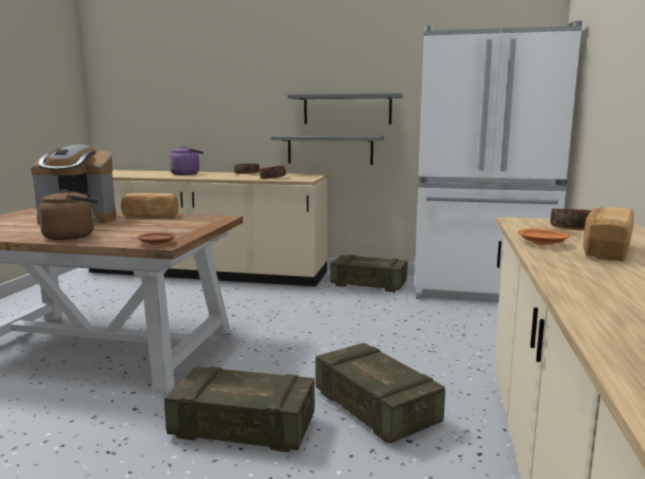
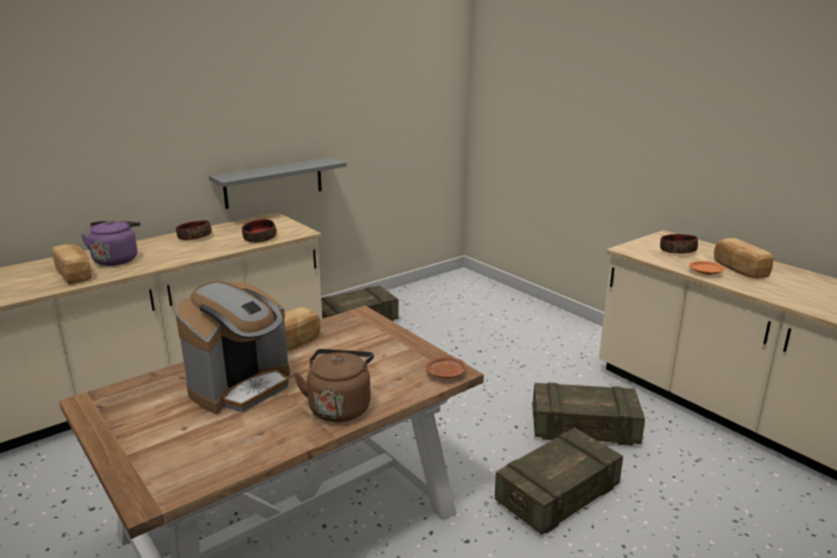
camera: 50 degrees left, 10 degrees up
grey shelf [287,93,403,124] -> none
white fridge [414,21,582,302] -> none
none -> bread [52,244,92,284]

